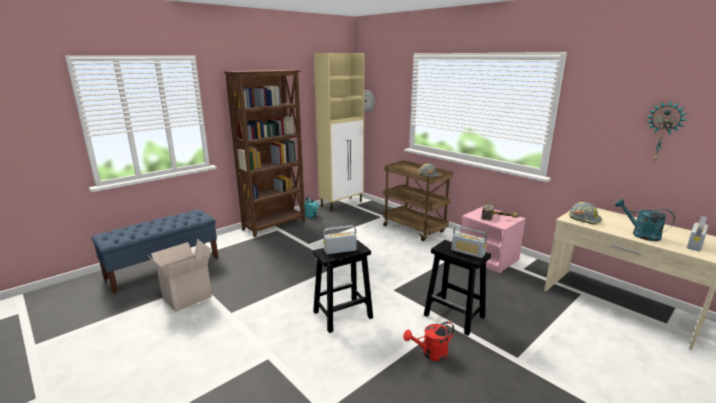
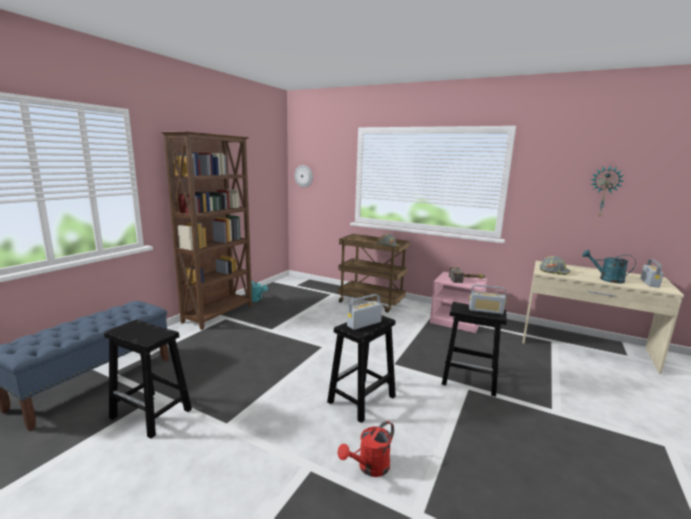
camera: 20 degrees left, 5 degrees down
cardboard box [148,239,212,312] -> black stool [104,320,192,438]
beige cabinet [314,53,365,211] -> none
red watering can [403,321,454,361] -> red watering can moved to [338,421,394,477]

